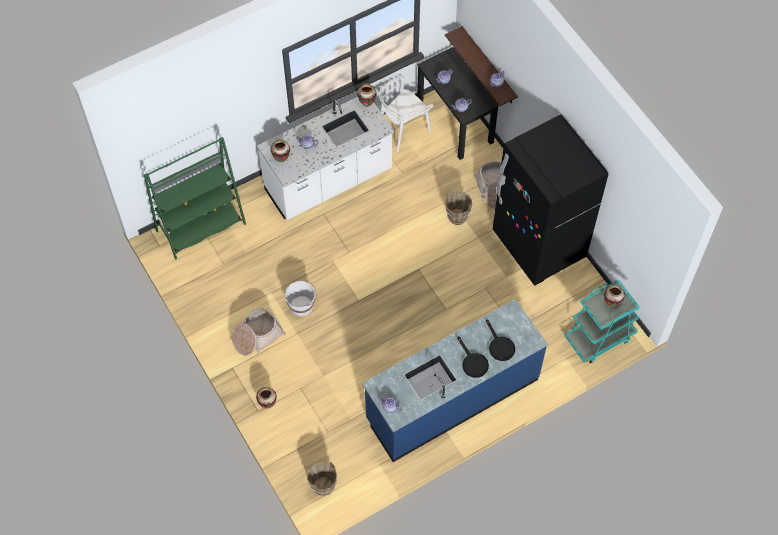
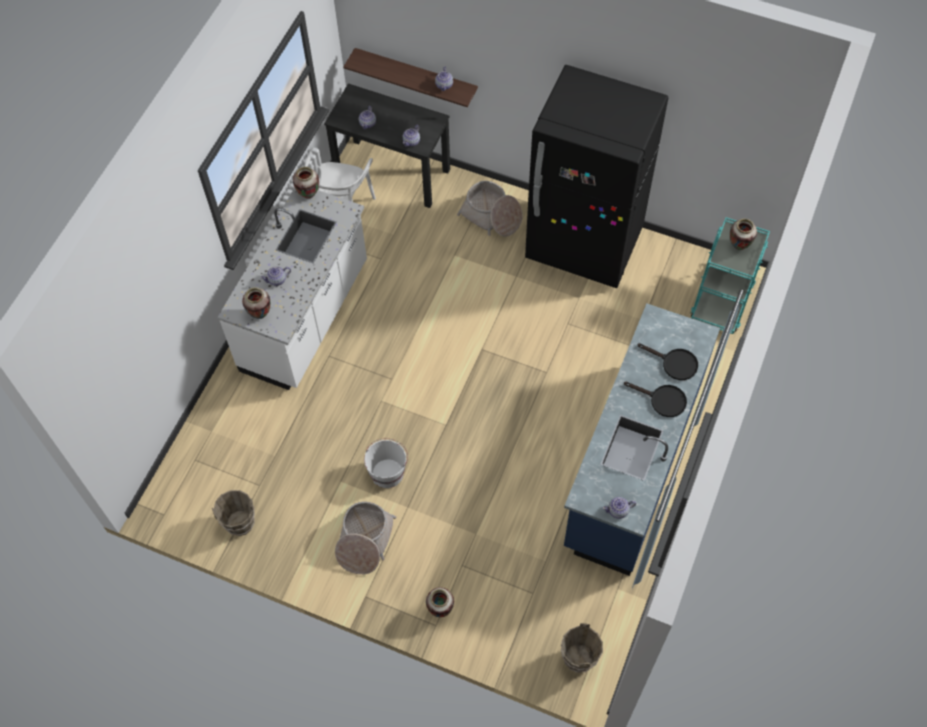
camera: 35 degrees left, 0 degrees up
green bookcase [144,137,246,260] -> none
brown bucket [445,191,472,225] -> brown bucket moved to [212,490,255,536]

